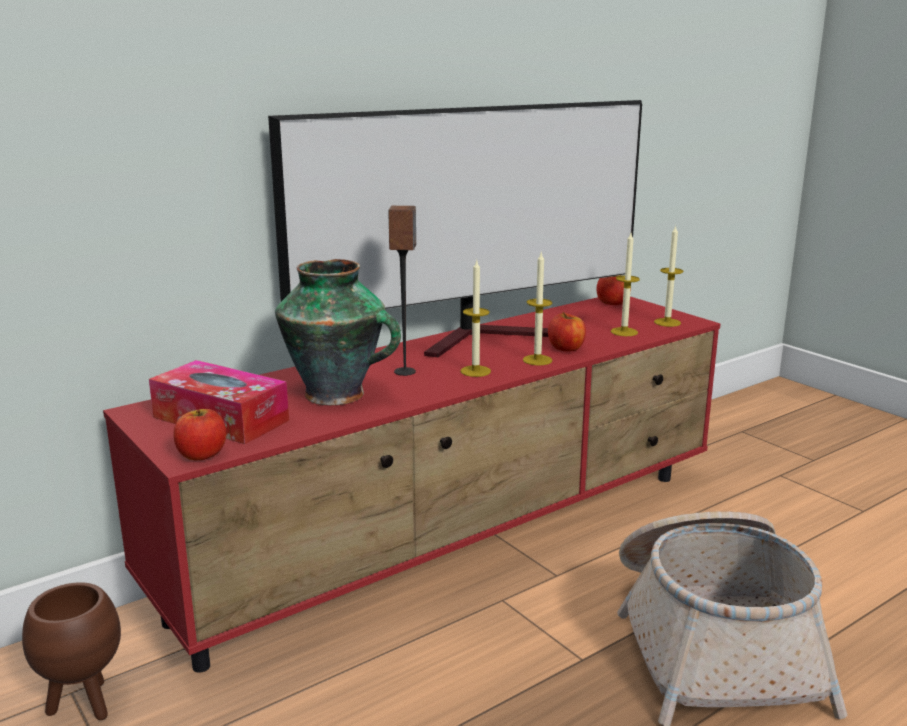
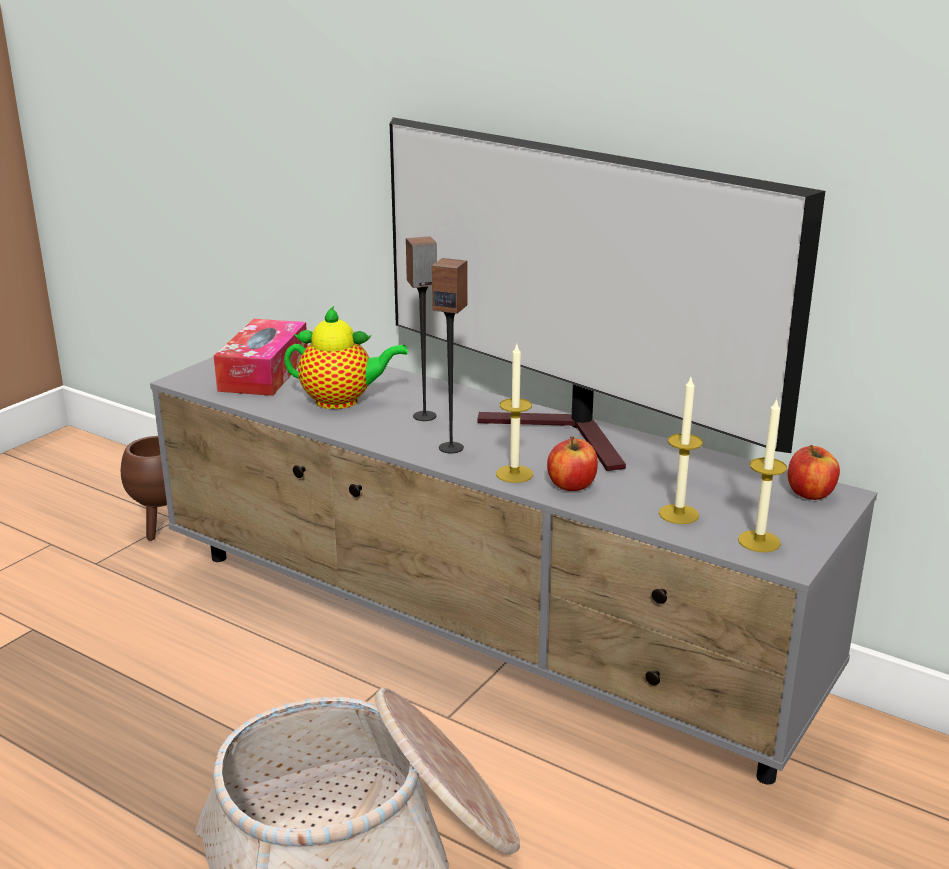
camera: 70 degrees right, 5 degrees up
red tv stand [103,297,720,673] -> grey tv stand [150,357,877,785]
apple [173,409,226,460] -> none
vase [275,259,401,405] -> teapot [284,306,408,409]
candle [460,261,491,377] -> speaker [432,258,468,453]

